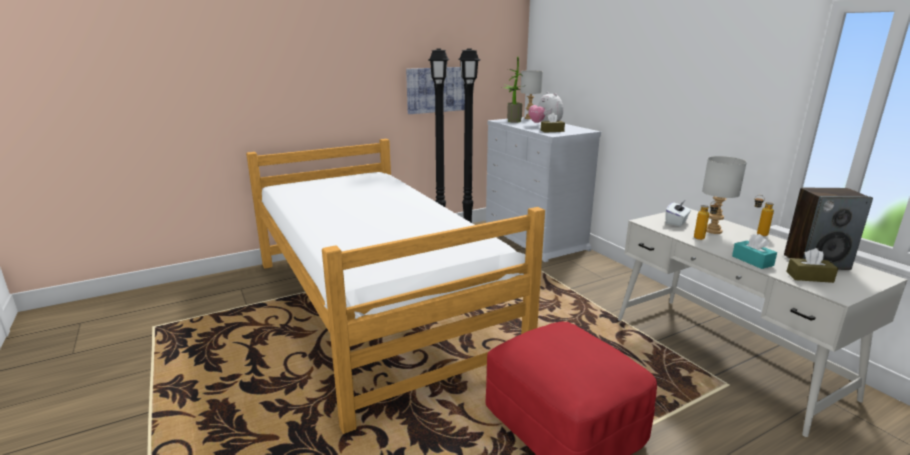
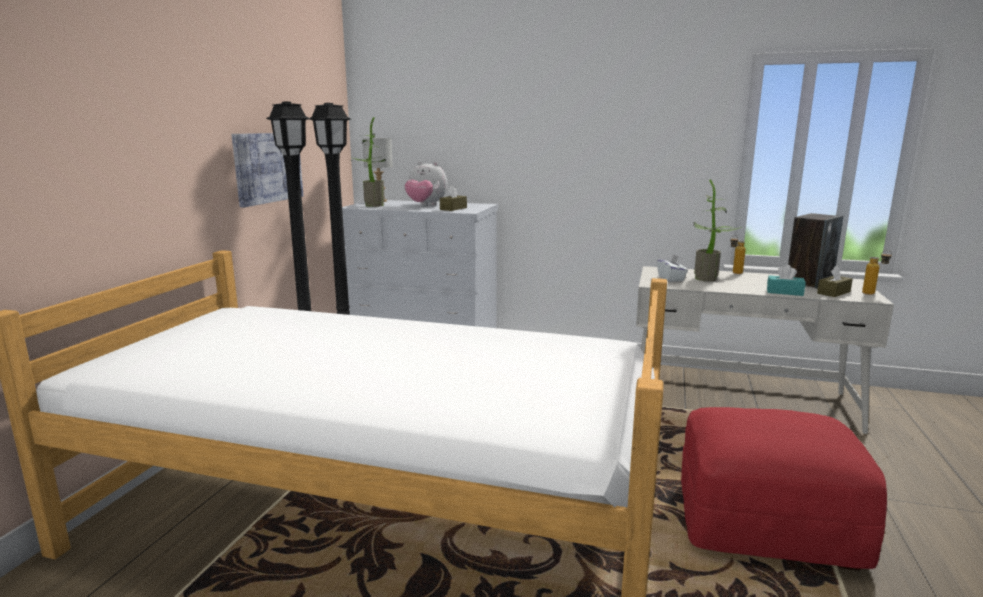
camera: 45 degrees left, 5 degrees down
bottle [694,201,719,240] -> bottle moved to [862,250,892,295]
grey table lamp [702,156,747,234] -> potted plant [693,179,742,281]

